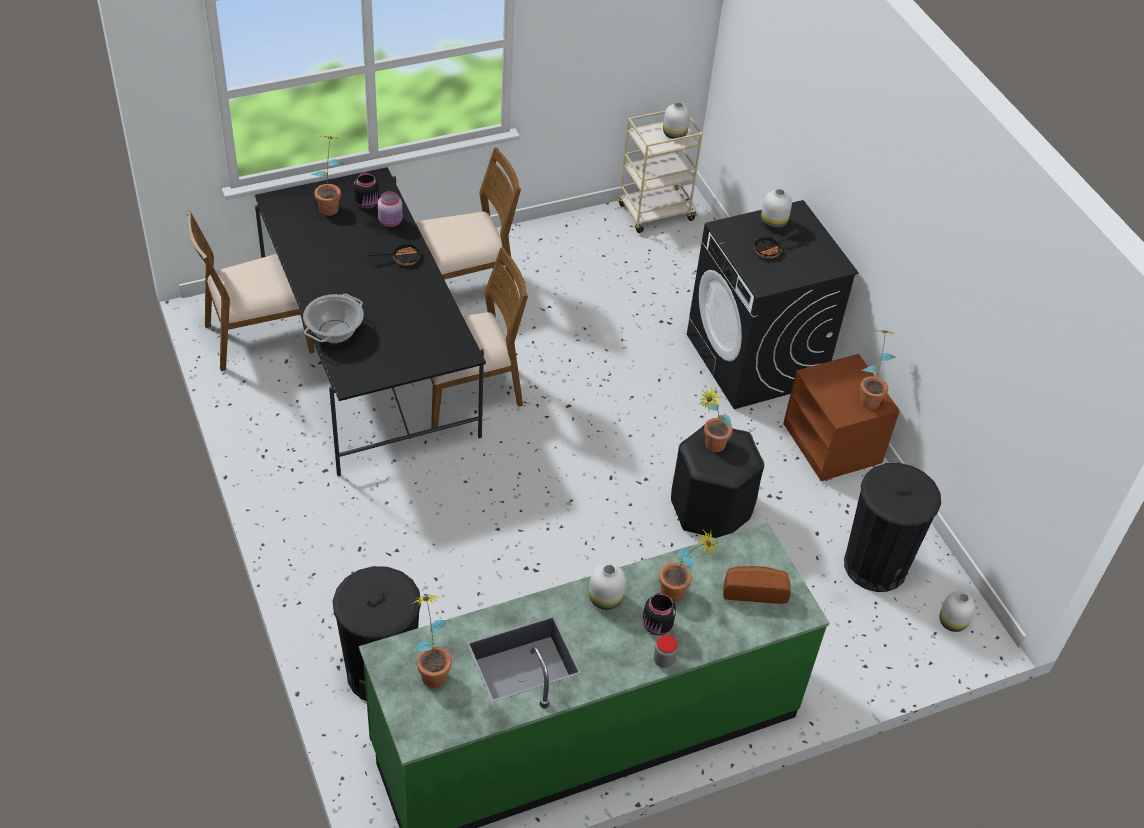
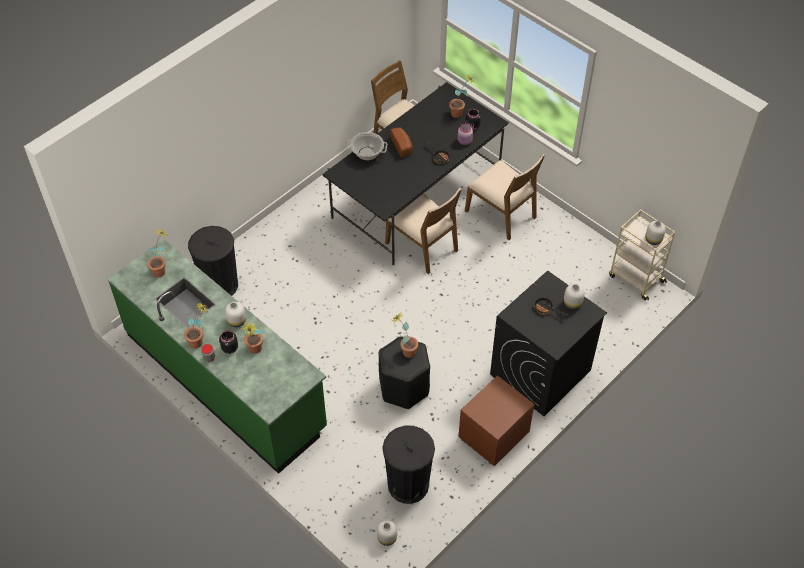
camera: 70 degrees right, 5 degrees up
bread [723,566,791,604] -> bread moved to [390,128,412,158]
potted plant [860,330,897,409] -> potted plant moved to [184,302,209,349]

